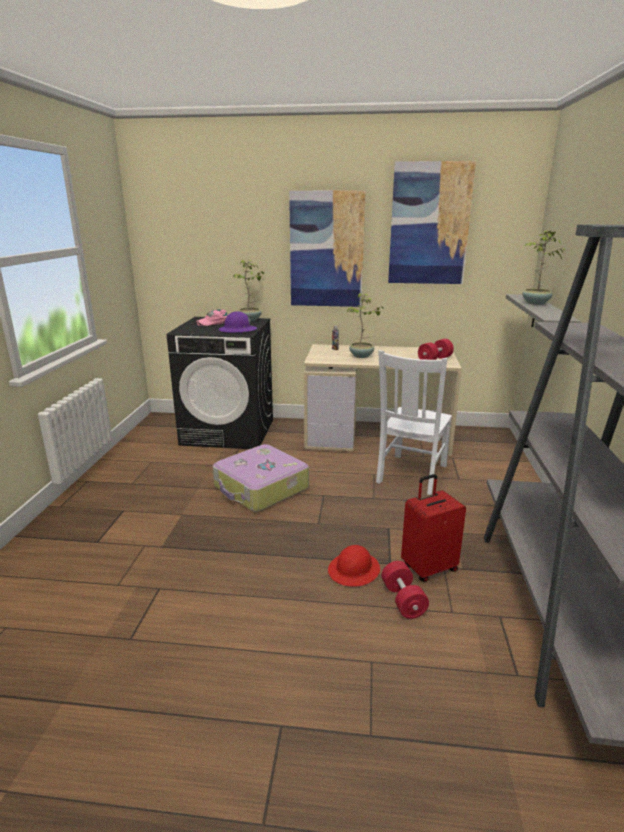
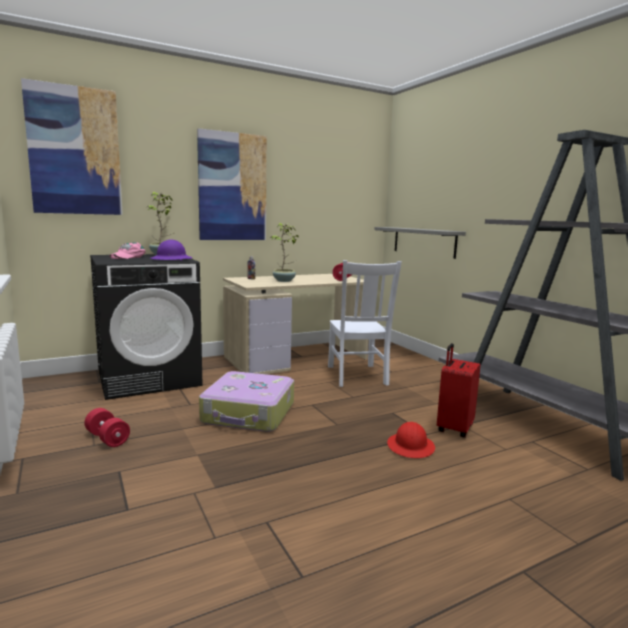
camera: 35 degrees left, 10 degrees down
red dumbbell [382,561,429,619] -> red dumbbell moved to [84,408,130,447]
picture [388,161,476,284] -> picture moved to [21,78,123,215]
potted plant [522,231,565,305] -> none

